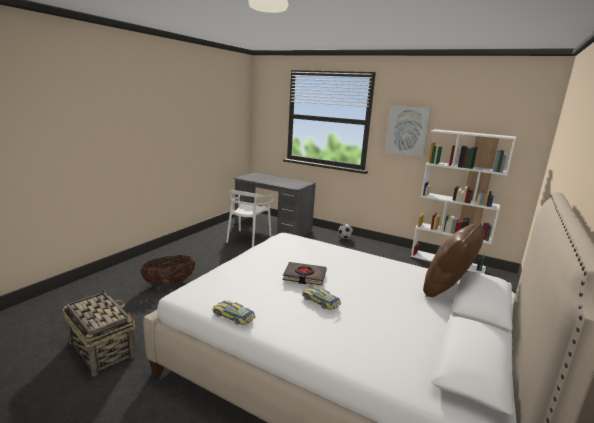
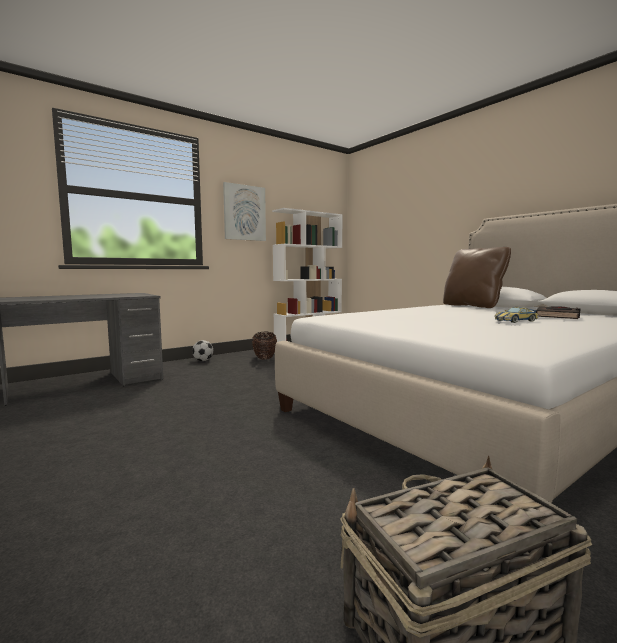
camera: 65 degrees left, 10 degrees down
basket [140,255,196,285] -> basket moved to [252,332,277,360]
toy car [212,301,255,325] -> none
white chair [226,190,274,247] -> none
black book [283,262,327,285] -> black book moved to [535,306,580,319]

